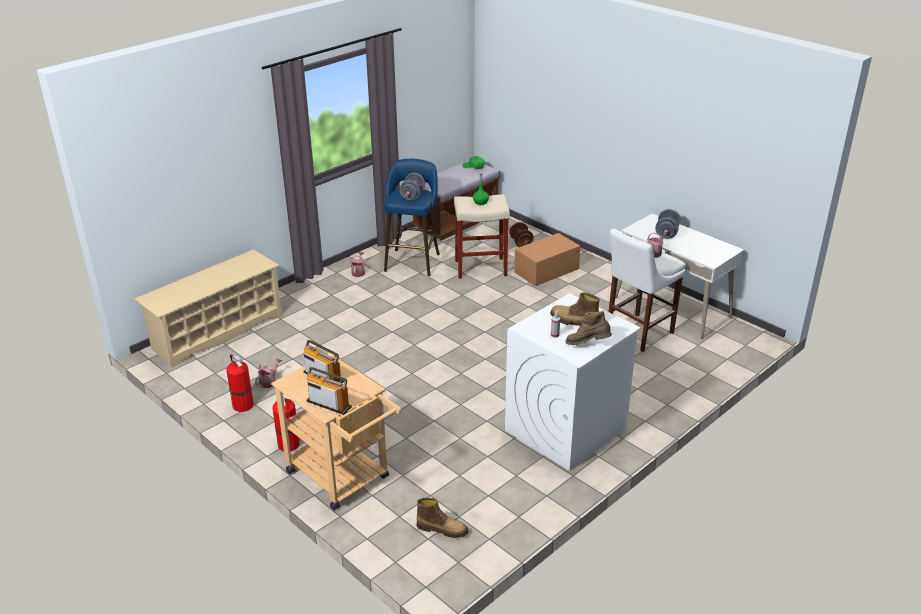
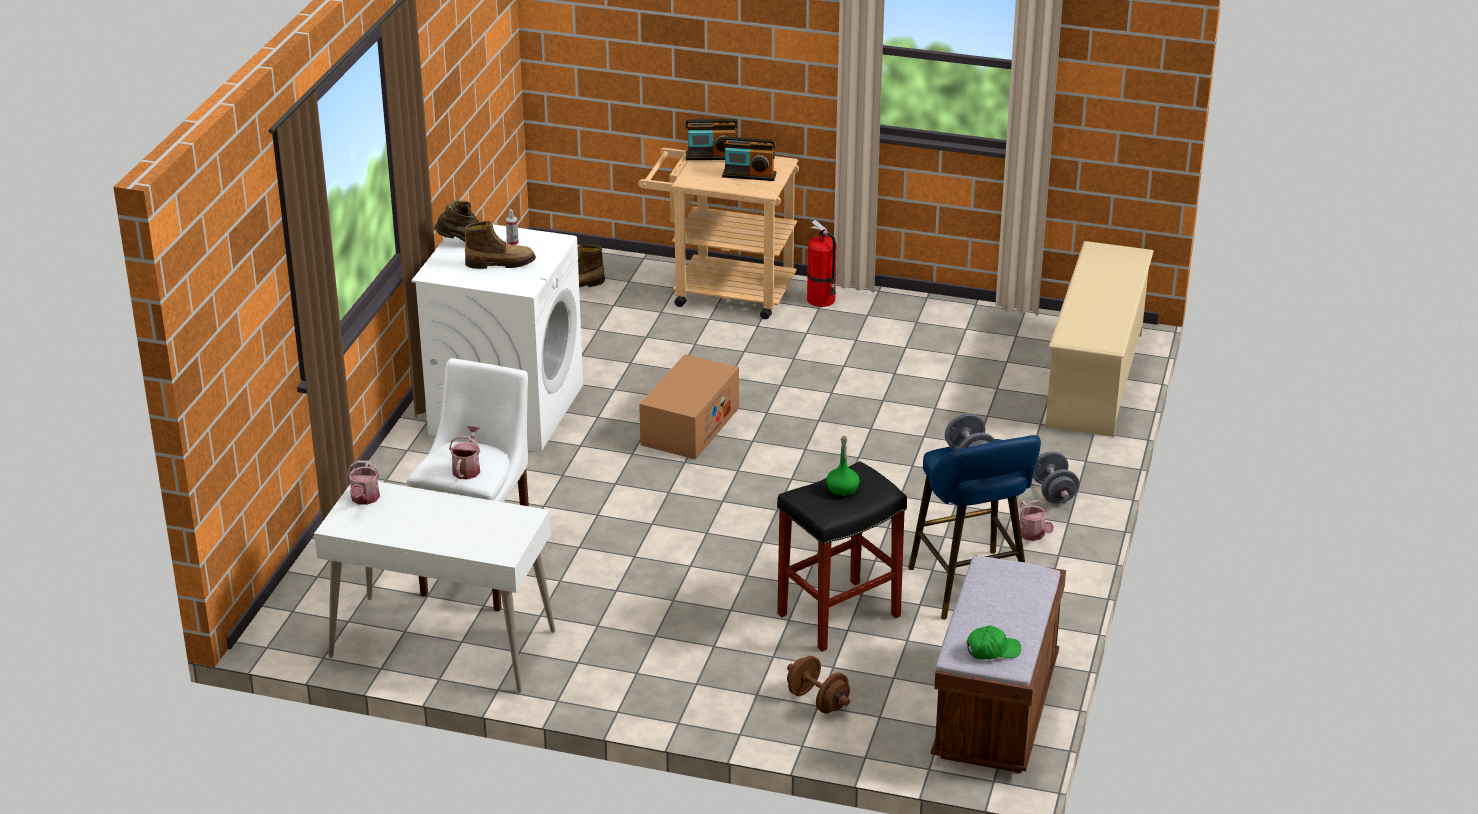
camera: 150 degrees right, 0 degrees up
fire extinguisher [226,354,254,412] -> none
watering can [255,358,282,388] -> watering can moved to [347,461,380,505]
beige stool [454,194,510,279] -> black stool [777,461,907,652]
cardboard box [514,233,580,286] -> cardboard box moved to [639,354,739,459]
grey dumbbell [655,209,681,239] -> grey dumbbell moved to [1033,451,1080,504]

